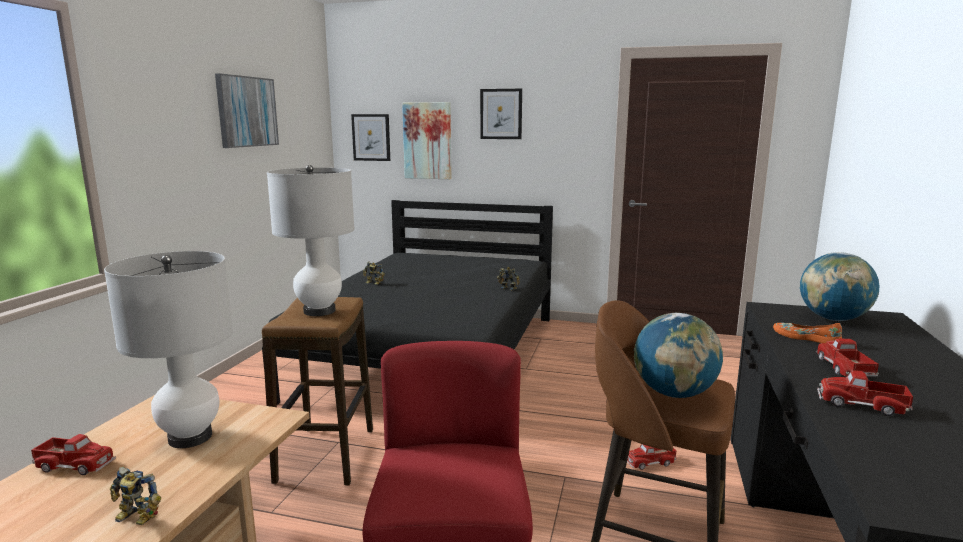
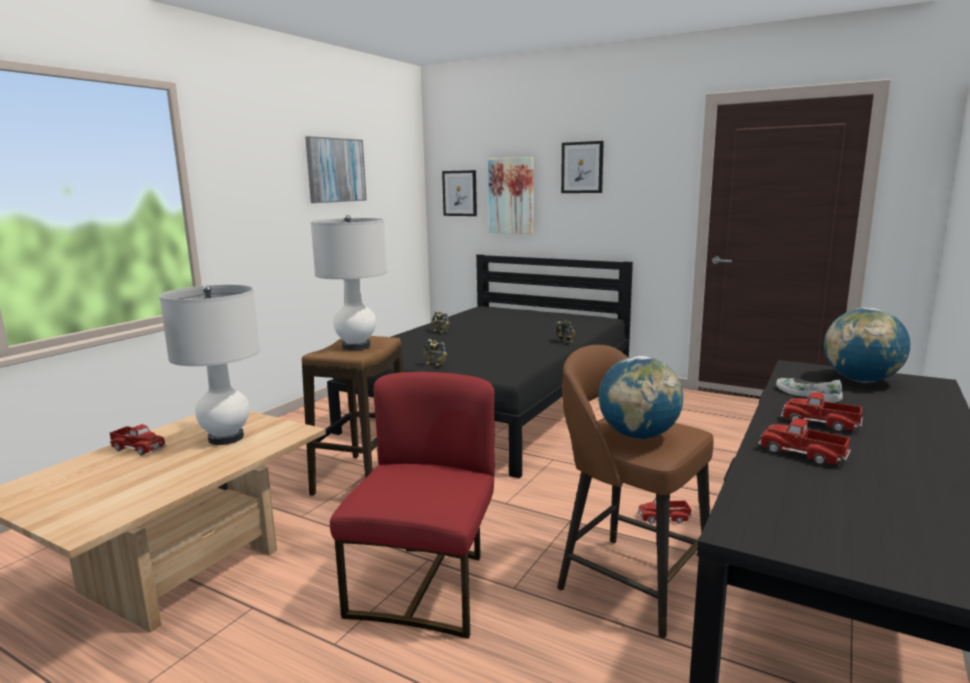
camera: 15 degrees right, 0 degrees up
toy robot [110,467,161,525] -> toy robot moved to [423,339,447,366]
orange shoe [773,323,842,343] -> white shoe [776,378,843,403]
toy truck [816,339,879,377] -> toy truck turned 75 degrees counterclockwise [780,392,863,432]

